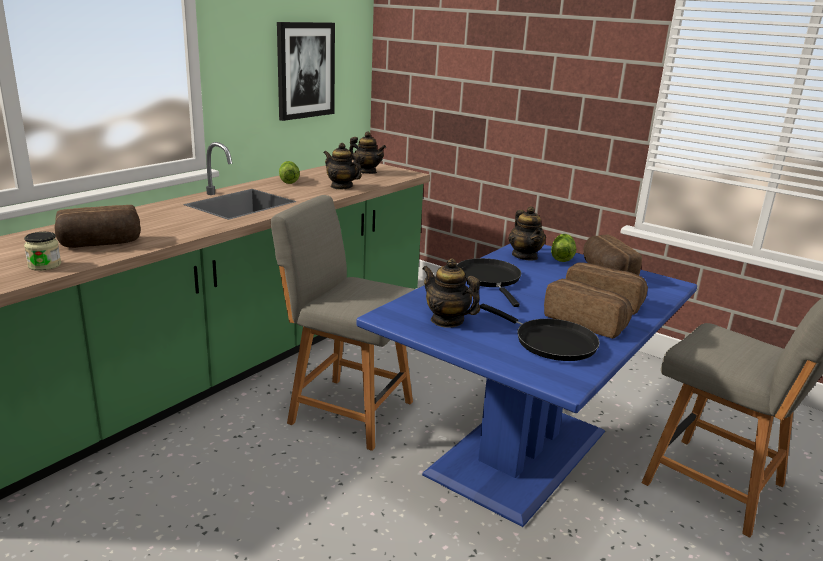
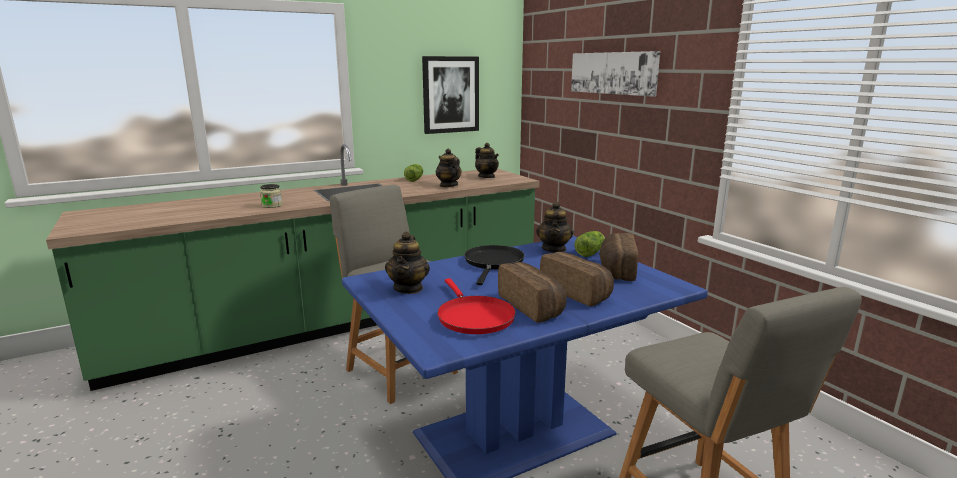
camera: 25 degrees right, 5 degrees down
jar [24,232,61,271] -> jar moved to [260,184,282,208]
bread [54,205,141,248] -> none
teapot [422,258,480,328] -> teapot turned 150 degrees counterclockwise [385,232,430,294]
black frying pan [480,304,600,361] -> red frying pan [437,278,516,334]
none -> picture [571,51,660,97]

